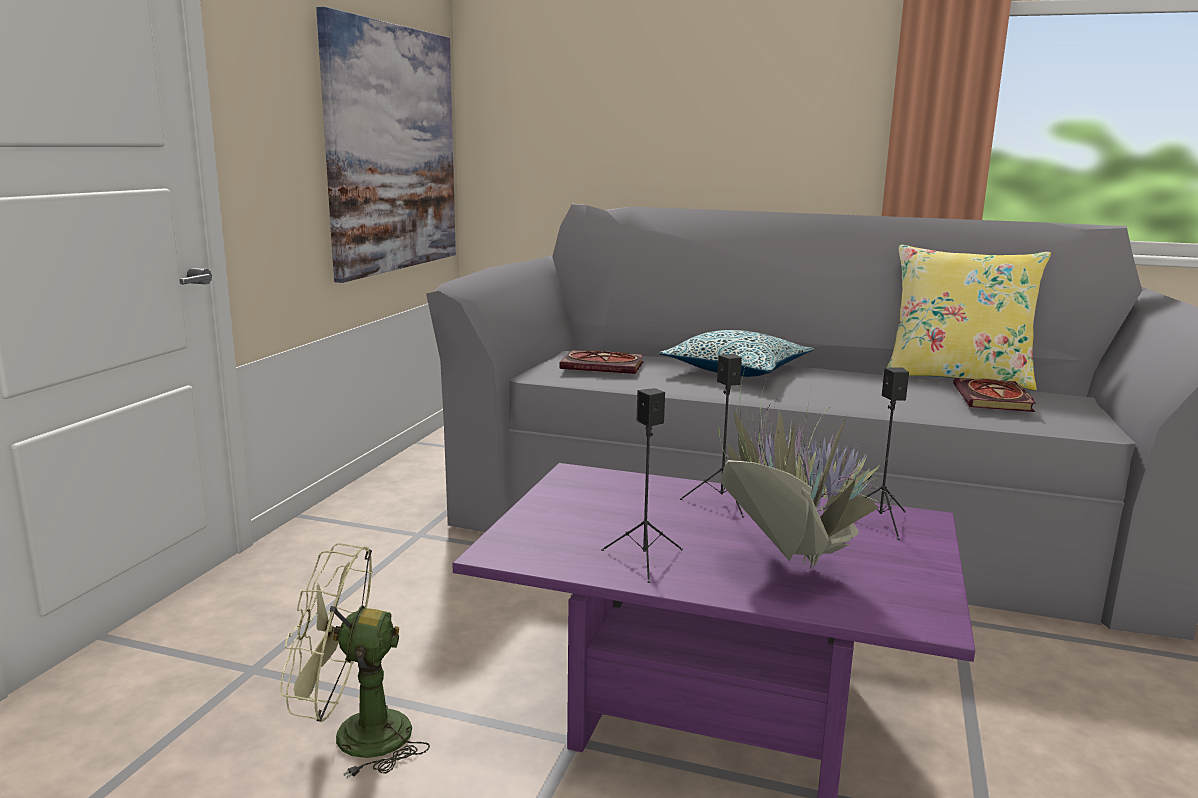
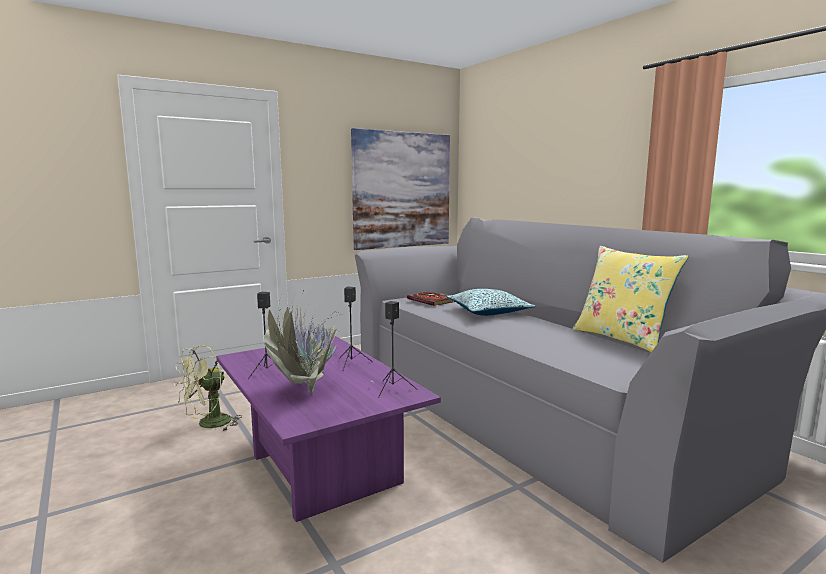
camera: 40 degrees right, 5 degrees down
green fan [280,543,430,778] -> green fan turned 90 degrees counterclockwise [174,345,242,431]
book [953,378,1036,412] -> none

